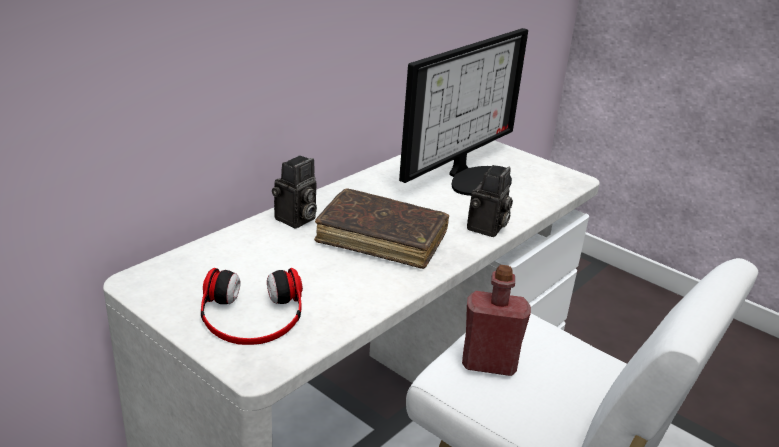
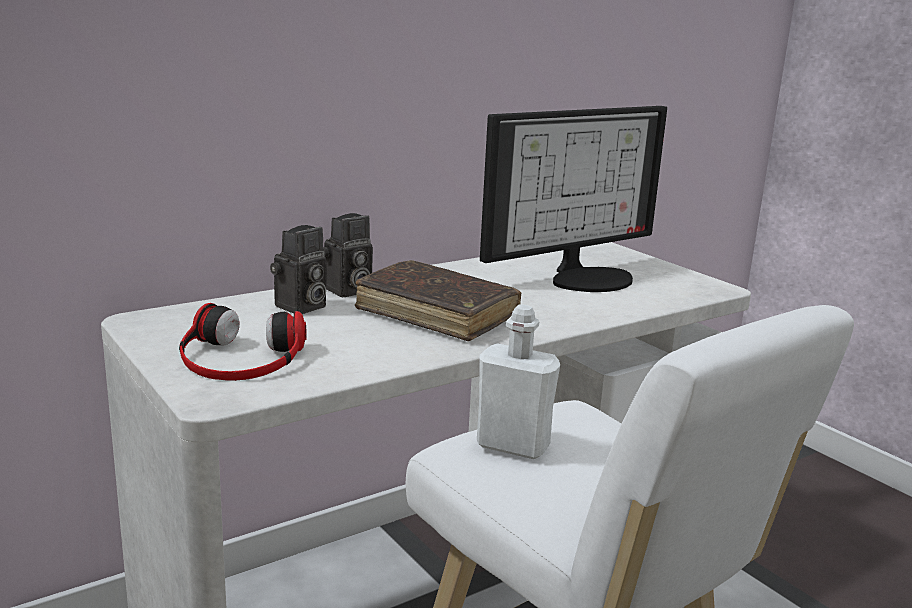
camera: 15 degrees right, 10 degrees down
red bottle [462,265,531,376] -> white bottle [477,304,560,459]
camera [467,165,513,237] -> camera moved to [270,225,326,314]

